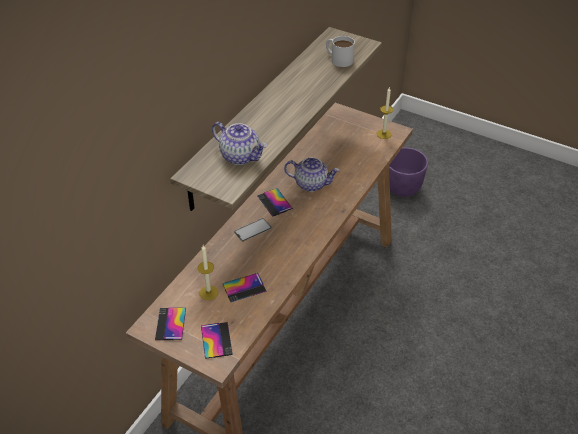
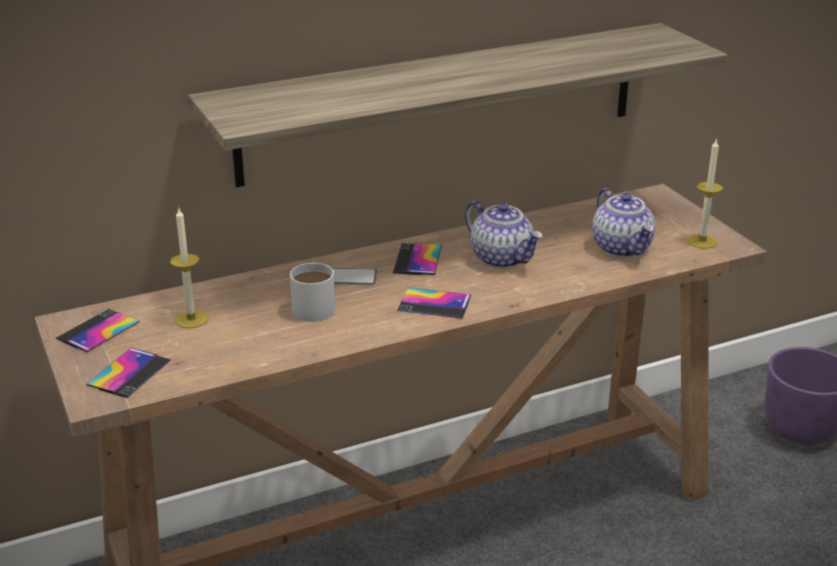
camera: 35 degrees right, 15 degrees down
teapot [212,122,267,165] -> teapot moved to [592,188,655,257]
phone [223,273,267,302] -> phone moved to [397,287,471,319]
white mug [326,36,355,67] -> white mug moved to [290,263,335,322]

